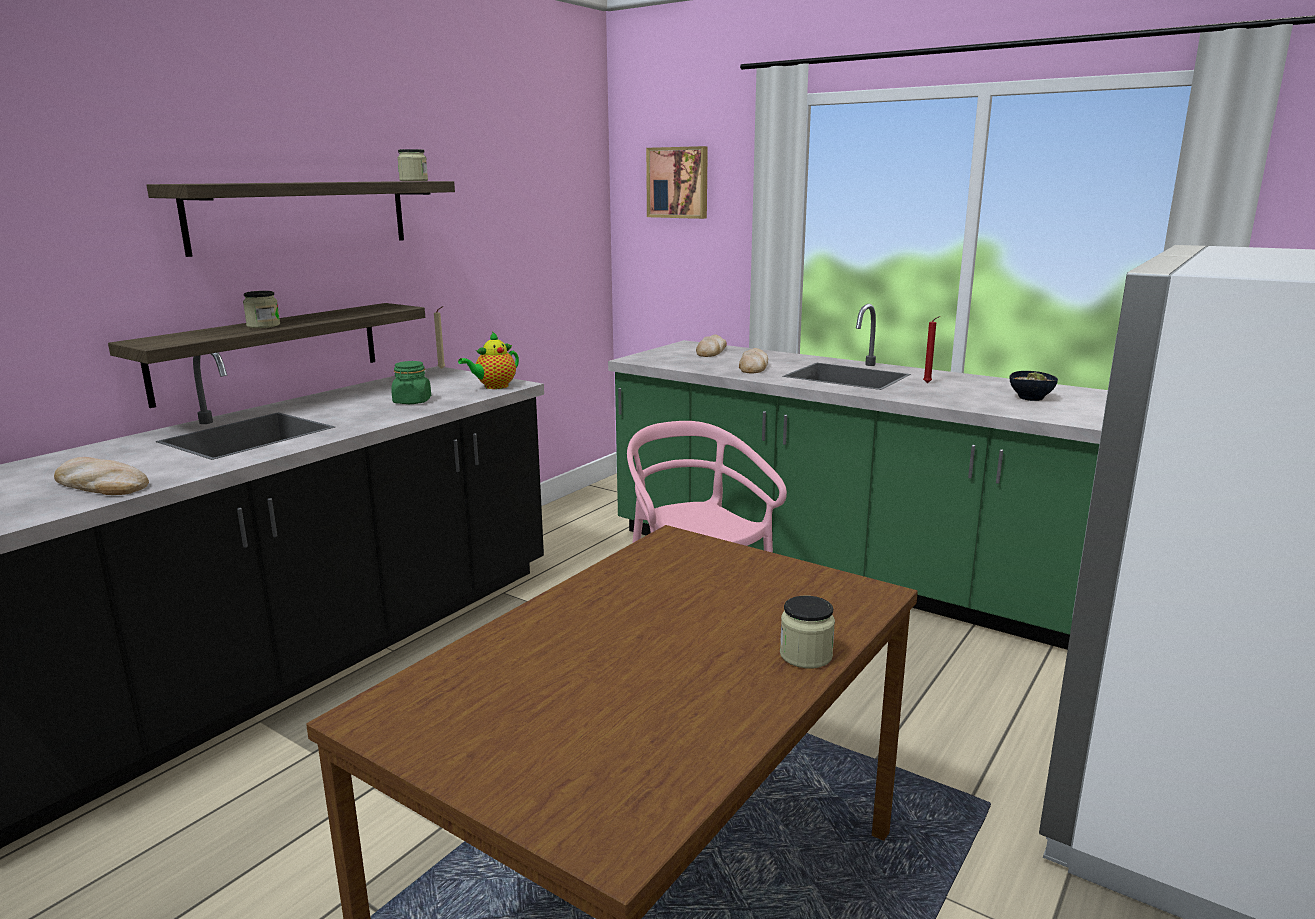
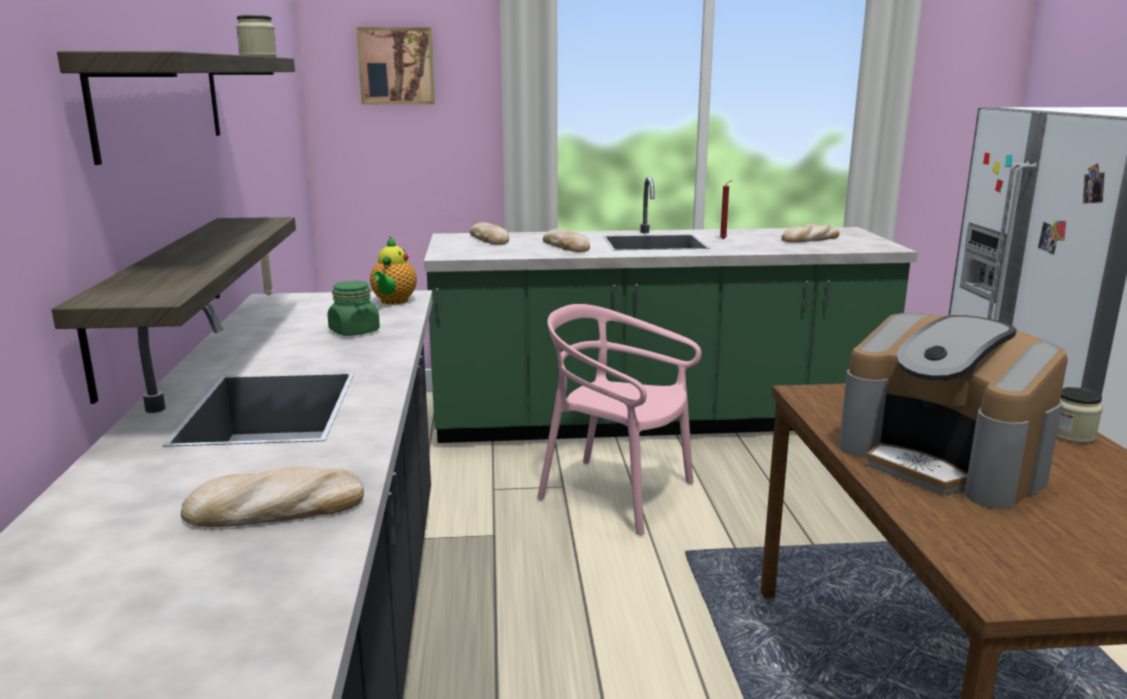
camera: 40 degrees left, 0 degrees up
jar [243,291,280,328] -> none
bowl [1009,371,1058,401] -> bread [781,224,839,242]
none -> coffee machine [839,313,1068,509]

